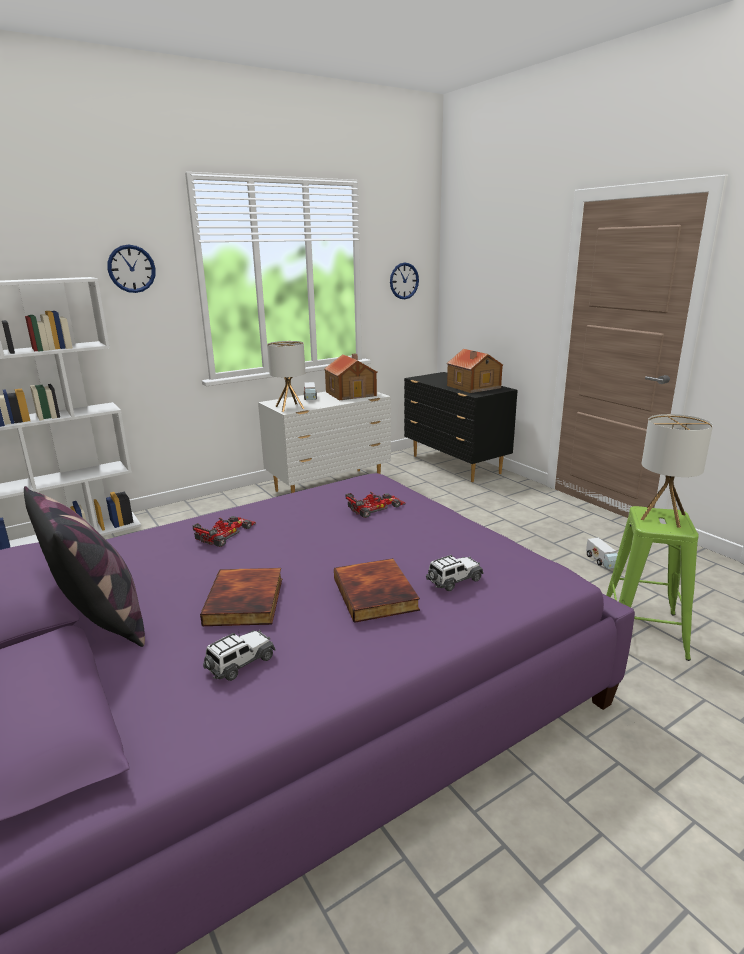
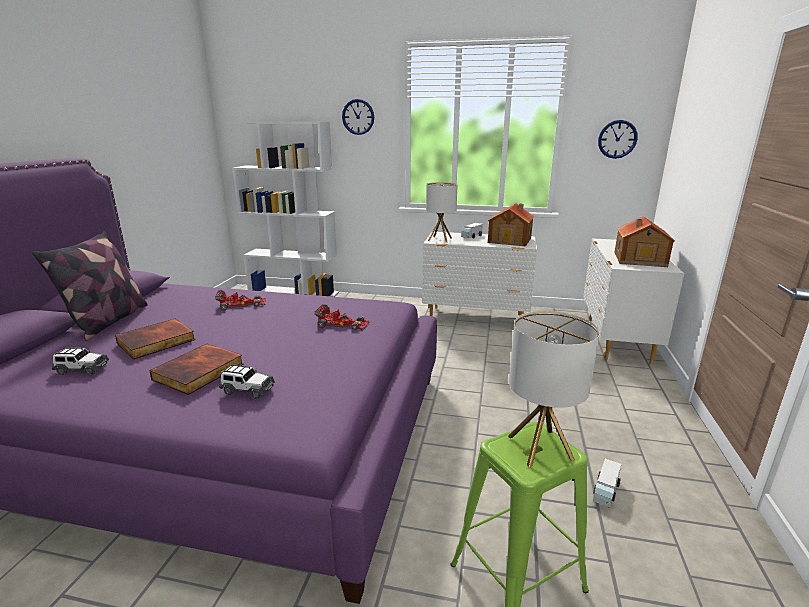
camera: 45 degrees right, 0 degrees up
black dresser [404,372,518,482] -> white dresser [583,238,684,364]

